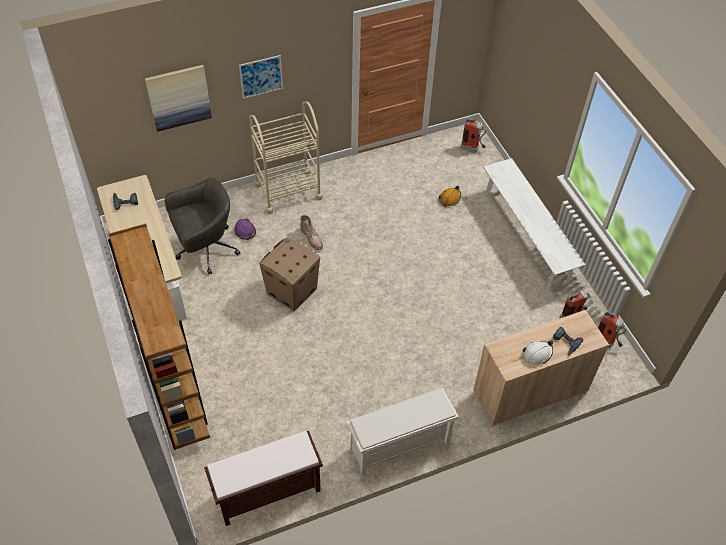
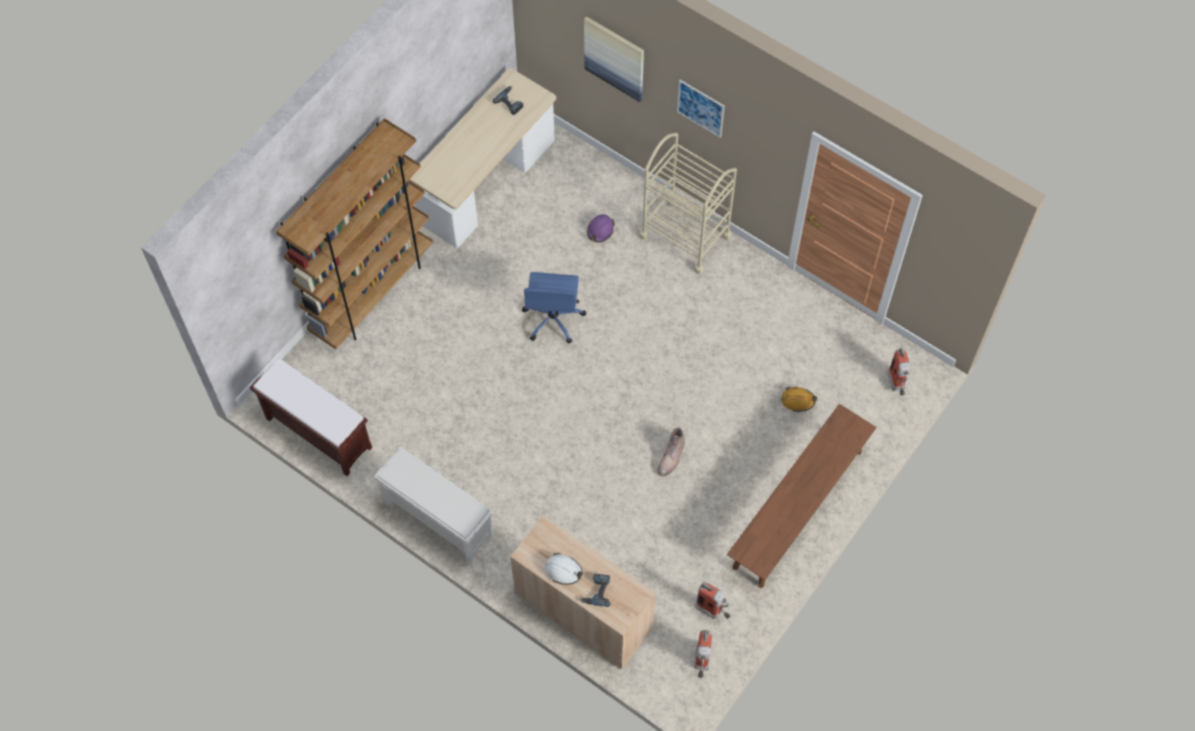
camera: 60 degrees right, 10 degrees up
grey office chair [165,178,240,274] -> none
cardboard box [259,237,320,311] -> blue office chair [521,272,586,343]
brown boot [300,215,323,250] -> brown boot moved to [657,428,685,477]
white bench [483,158,585,292] -> brown bench [727,404,877,588]

